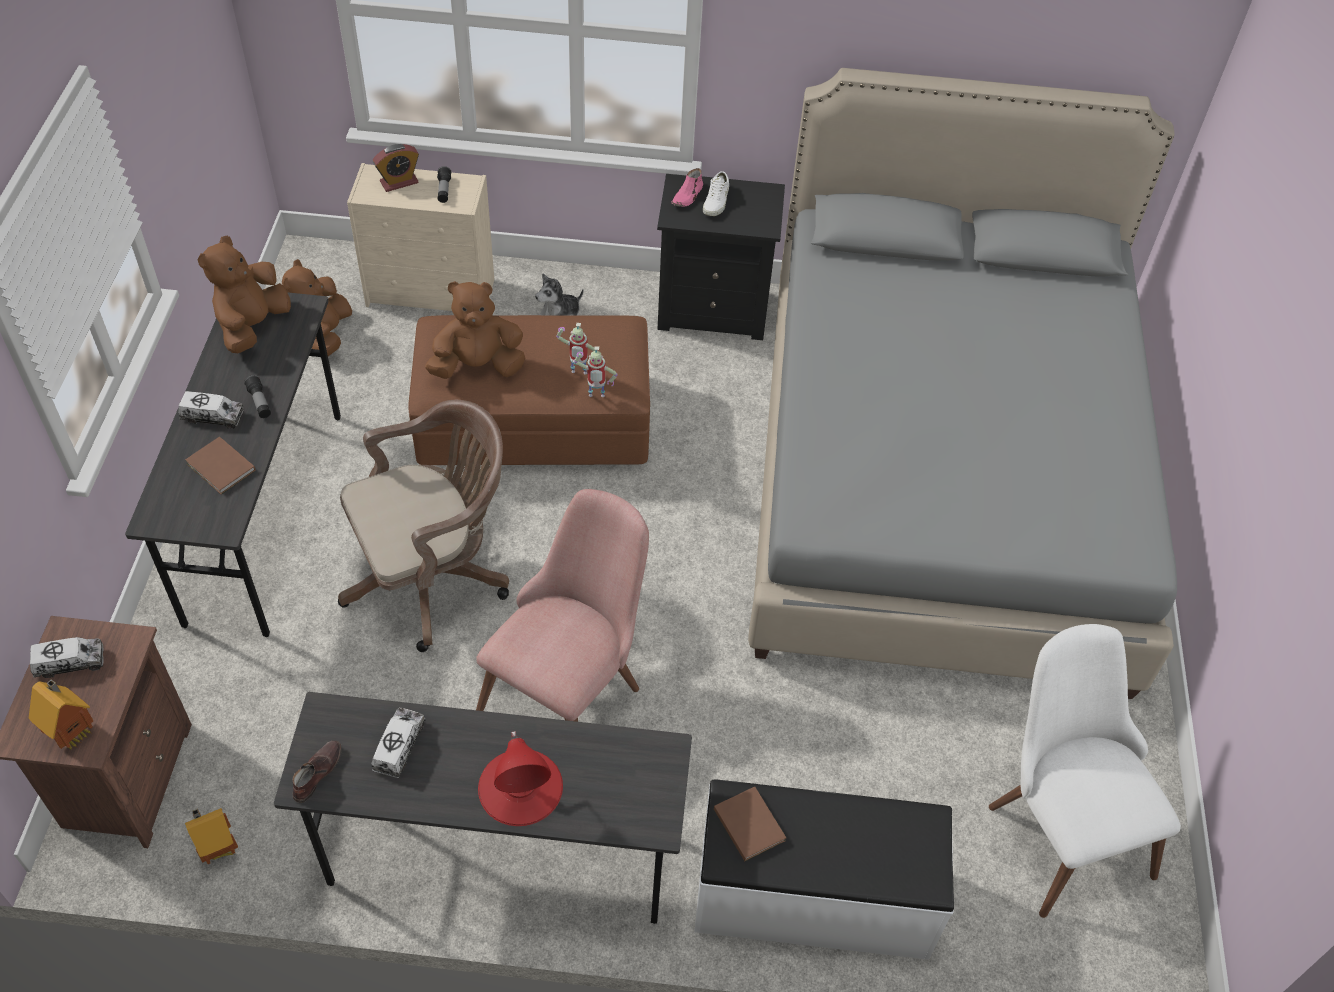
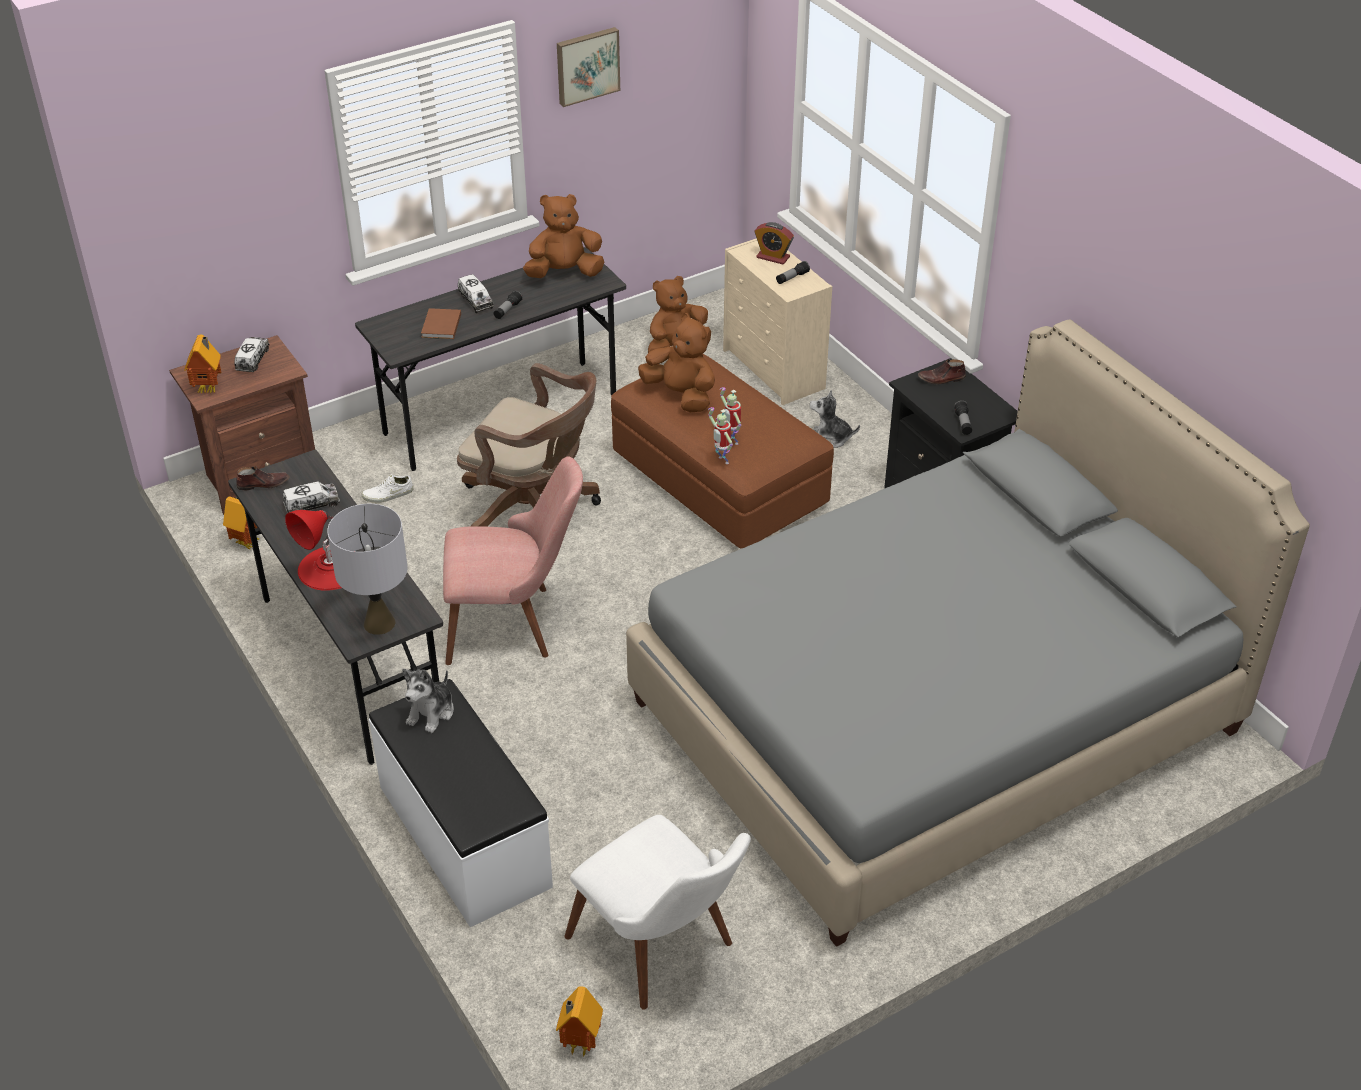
camera: 55 degrees right, 10 degrees down
toy truck [30,637,104,678] -> toy truck turned 120 degrees counterclockwise [234,337,270,372]
pink shoe [671,168,703,207] -> brown shoe [918,359,966,385]
white shoe [703,171,729,216] -> white shoe moved to [361,474,414,503]
brown book [714,787,786,861] -> plush toy [402,669,454,733]
white chair [989,624,1181,918] -> white chair turned 105 degrees clockwise [565,815,751,1010]
none -> grey table lamp [327,504,408,635]
none -> toy house [556,986,603,1056]
none -> picture [557,27,620,107]
none -> flashlight [954,400,972,435]

